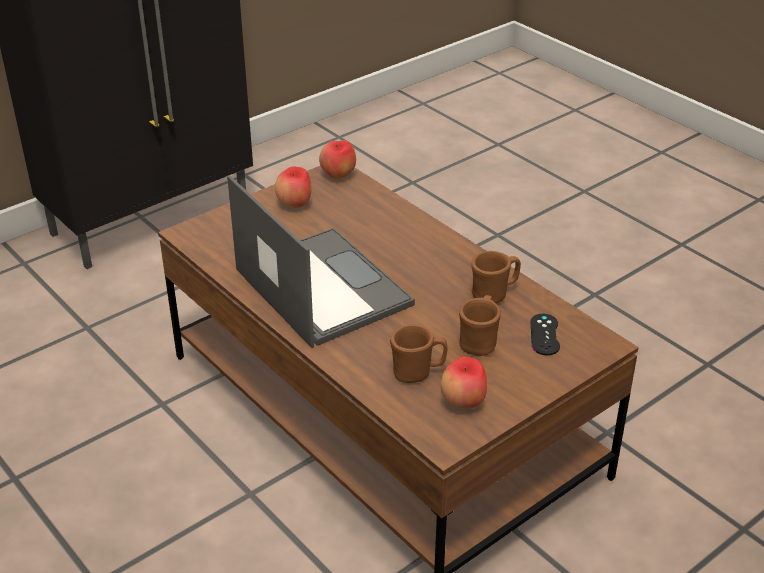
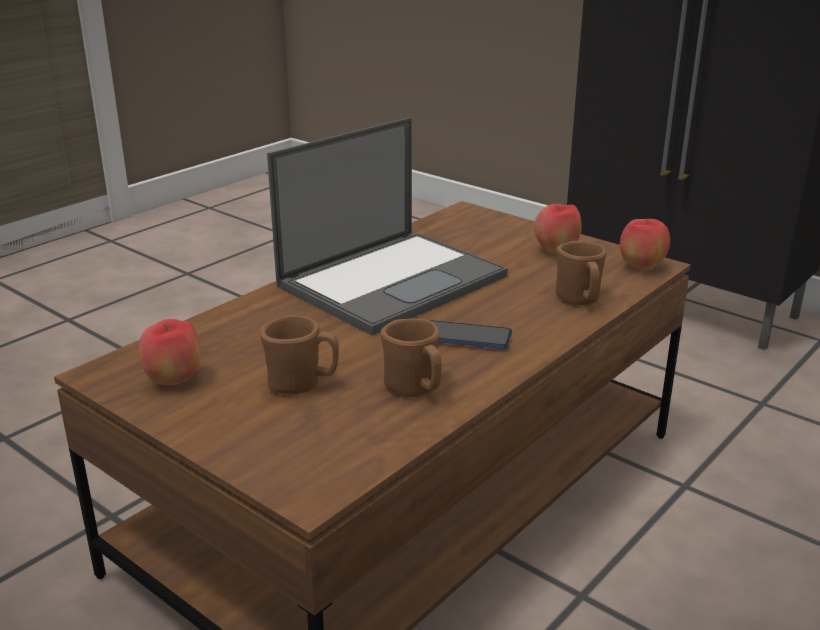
camera: 80 degrees right, 10 degrees down
brown mug [390,324,447,383] -> brown mug moved to [556,241,606,305]
black game controller [530,314,560,355] -> none
none -> phone [429,320,512,349]

